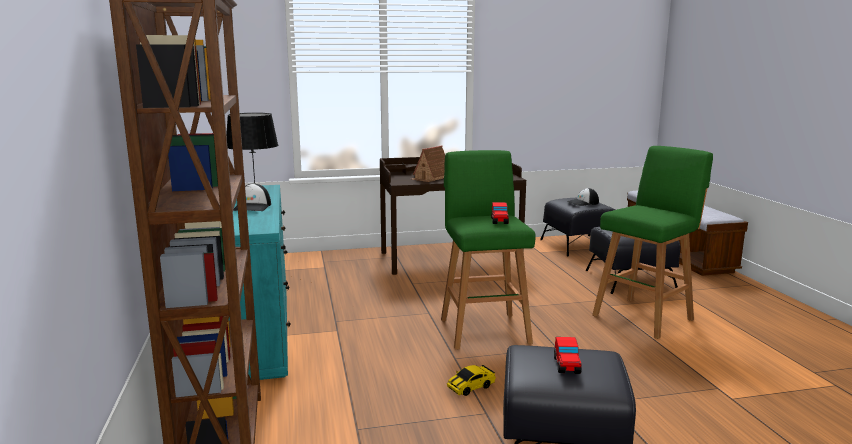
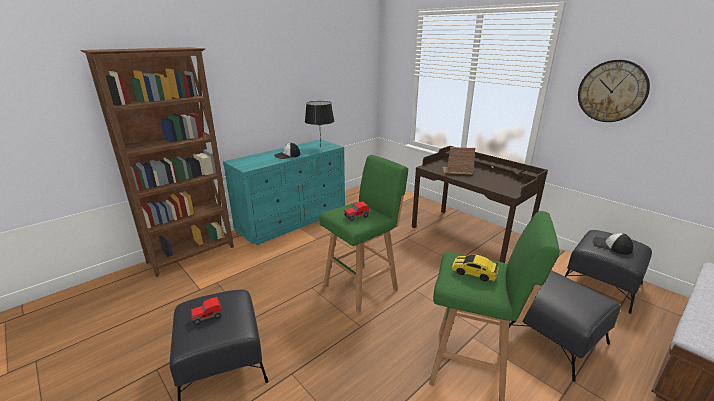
camera: 60 degrees right, 10 degrees up
toy car [447,365,496,396] -> toy car moved to [452,254,499,281]
none -> wall clock [578,60,650,122]

